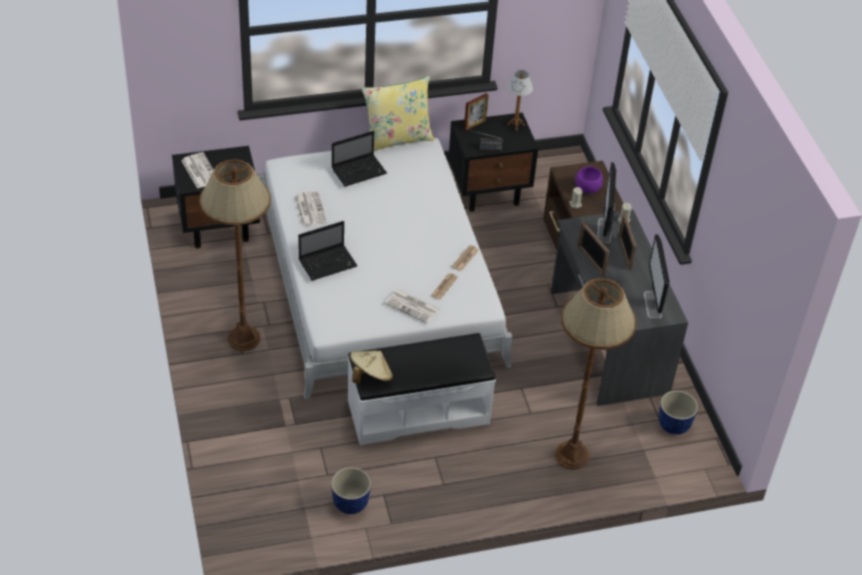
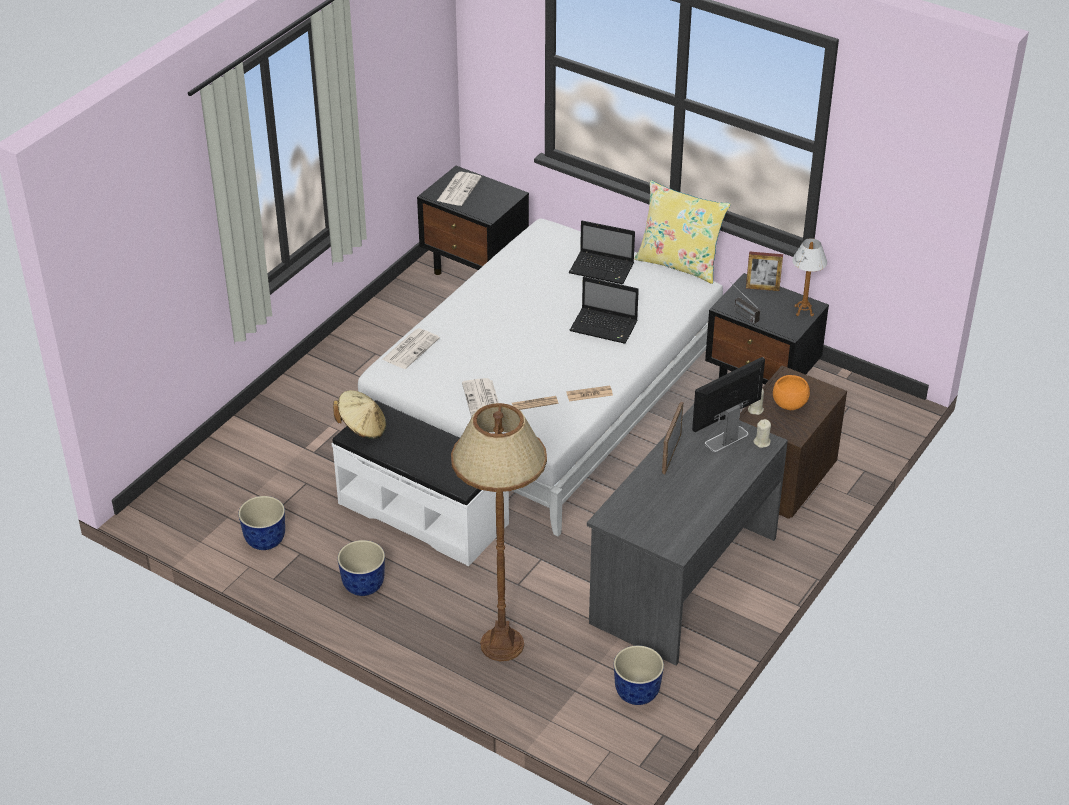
camera: 50 degrees right, 5 degrees down
brown floor lamp [199,159,271,351] -> none
newspaper [295,191,327,227] -> newspaper moved to [382,328,440,369]
laptop [298,221,357,281] -> laptop moved to [569,276,639,344]
purple bowl [575,166,603,194] -> orange bowl [773,375,810,410]
picture frame [618,213,636,270] -> none
monitor [644,234,669,319] -> none
none -> planter [338,540,385,596]

